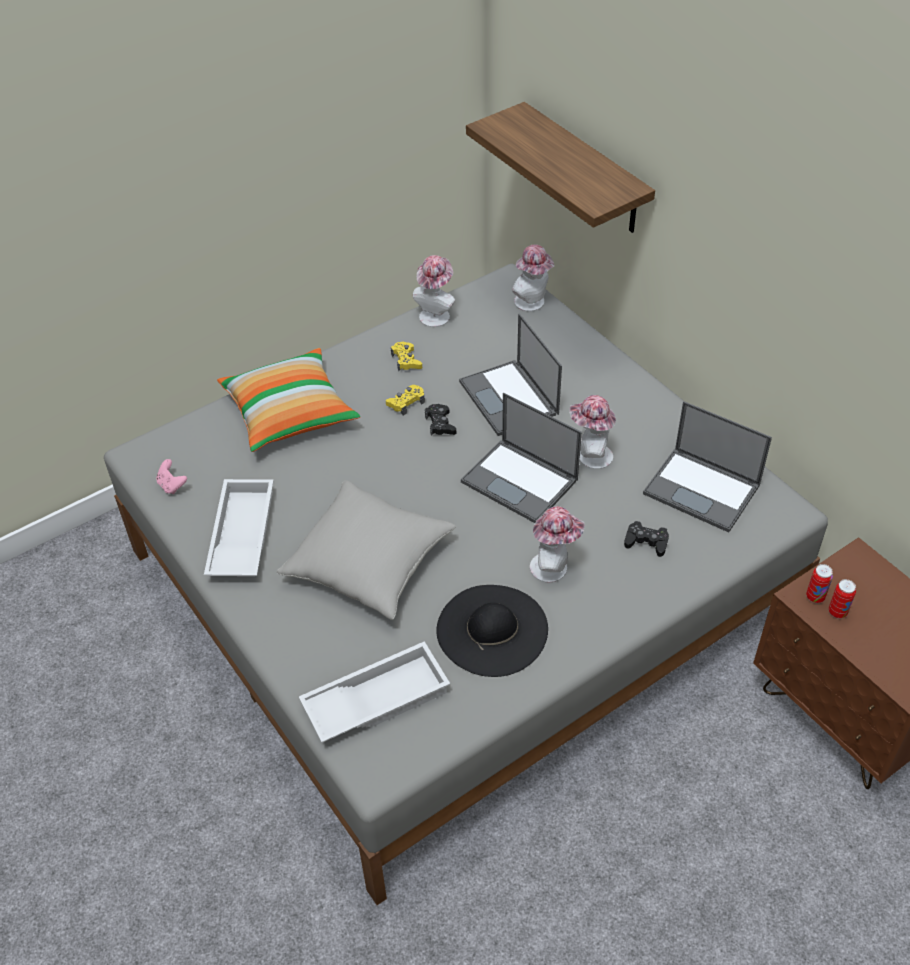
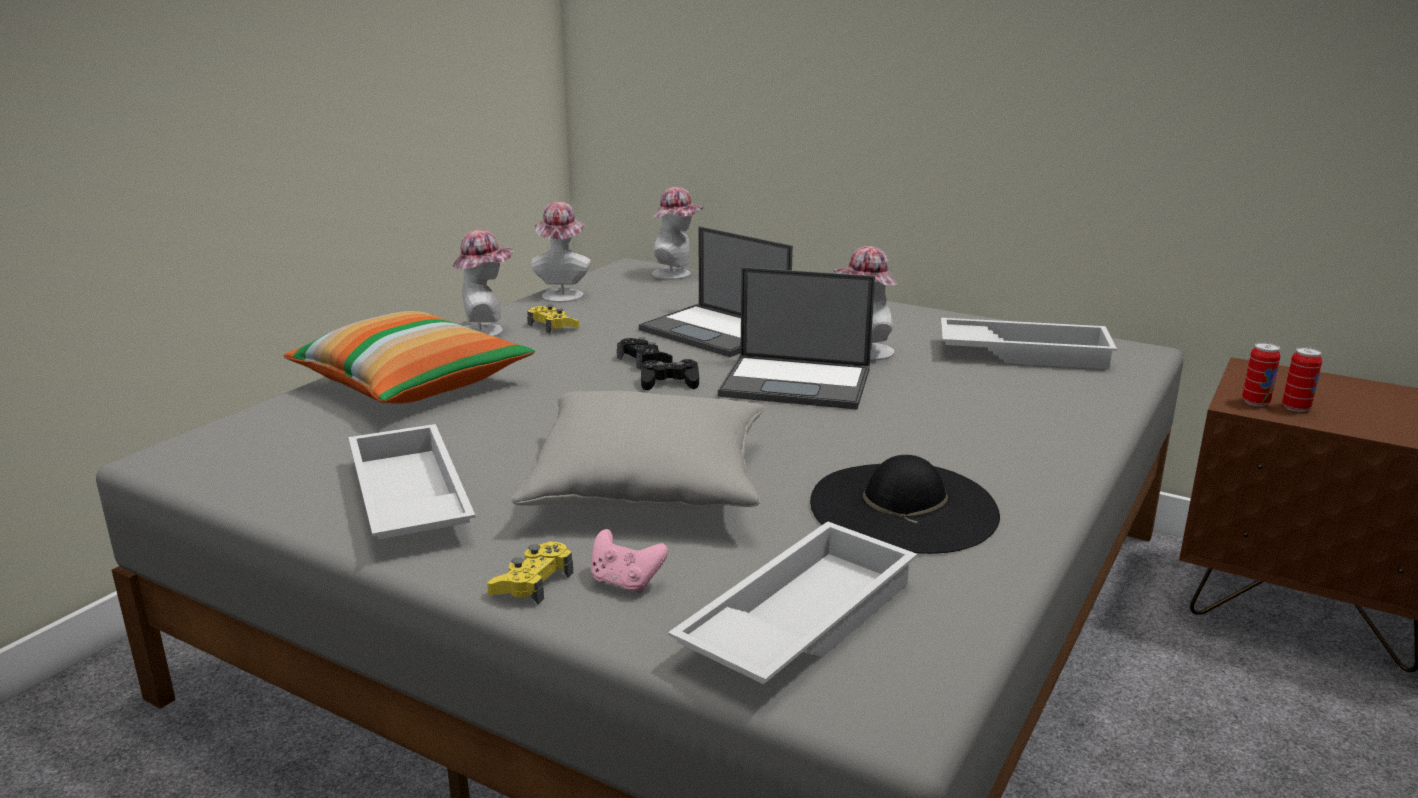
camera: 25 degrees left, 25 degrees down
pink game controller [156,459,187,494] -> pink game controller moved to [591,529,668,593]
yellow game controller [386,385,425,415] -> yellow game controller moved to [487,541,573,604]
shelf [466,102,655,233] -> none
hat [530,506,585,582] -> hat moved to [452,230,514,337]
black game controller [624,521,669,557] -> black game controller moved to [641,359,699,390]
laptop [643,401,772,532] -> white tray [941,318,1117,369]

